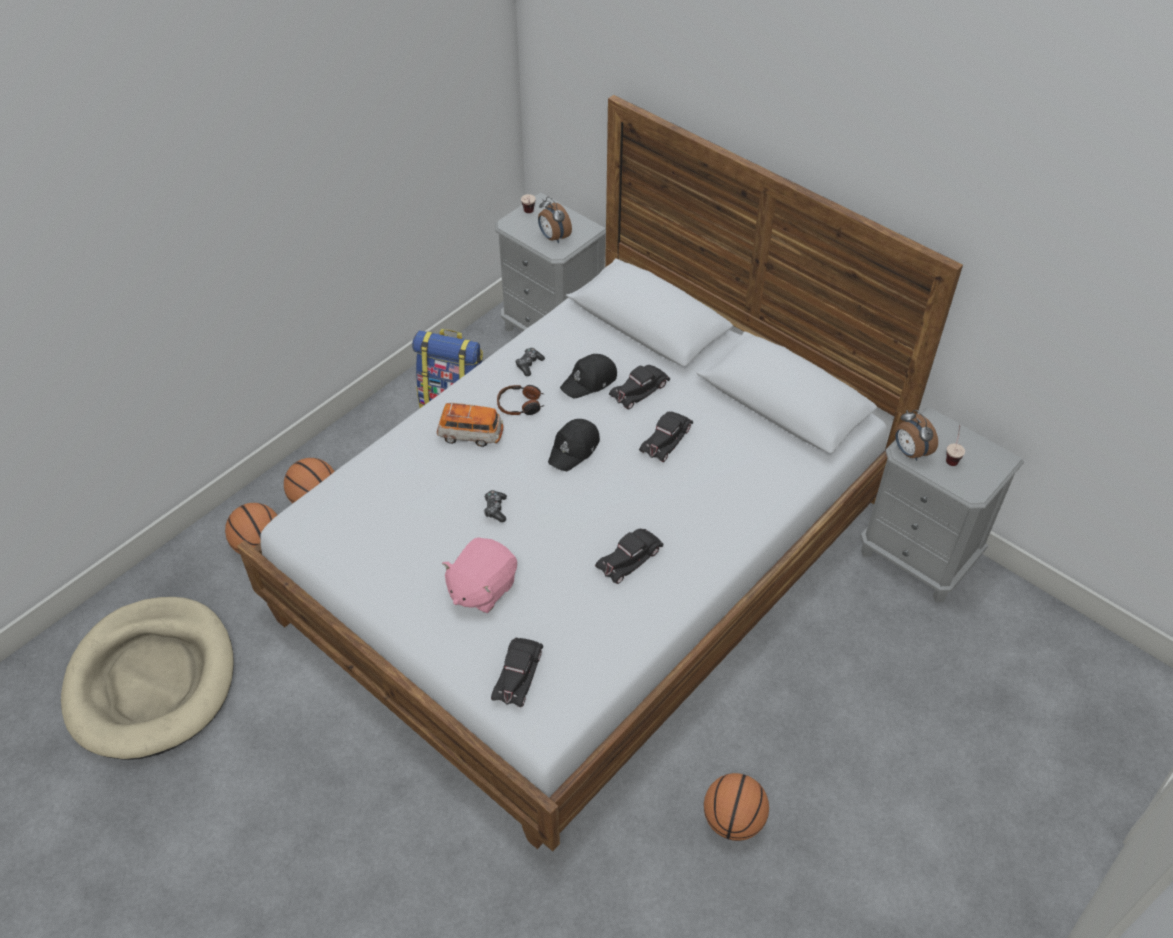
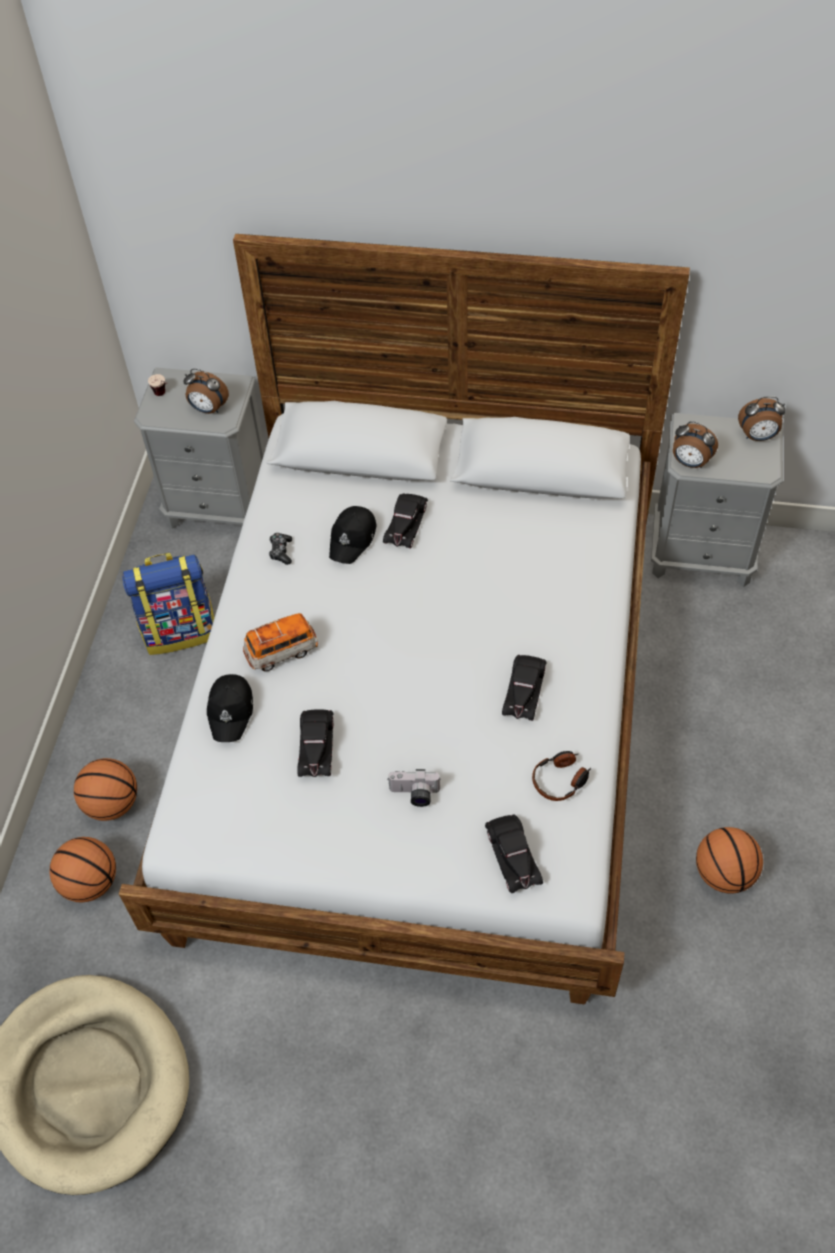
camera: 30 degrees left, 5 degrees up
pink plush toy [442,538,517,613] -> camera [388,769,440,807]
game controller [484,490,507,522] -> none
headphones [497,385,544,415] -> headphones moved to [532,751,591,801]
black cap [548,419,600,471] -> black cap moved to [207,674,253,742]
black toy car [639,412,693,462] -> black toy car moved to [297,709,333,777]
cup [946,425,965,466] -> none
none -> alarm clock [738,396,786,441]

